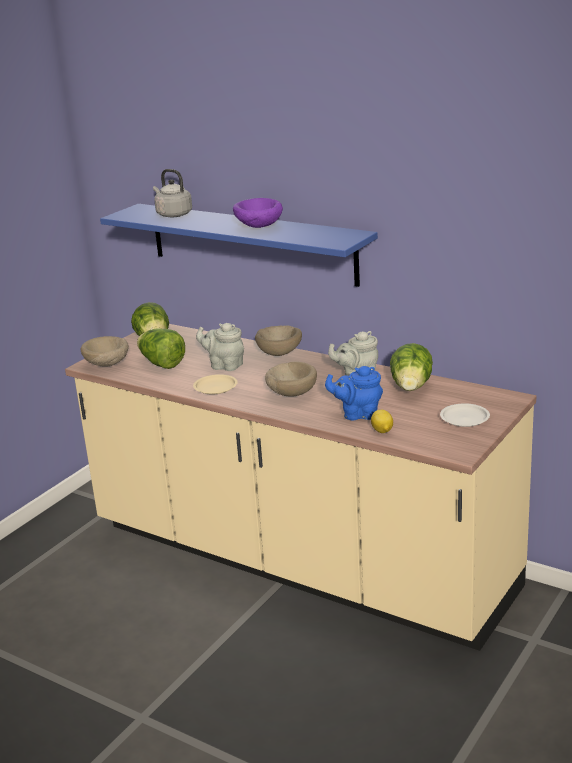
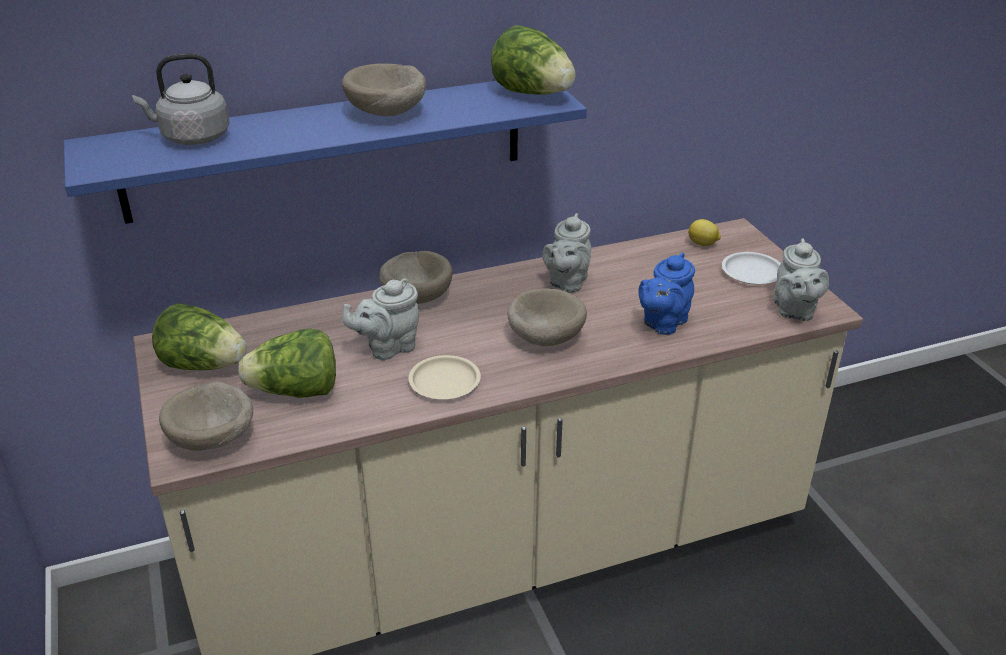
camera: 55 degrees left, 10 degrees up
purple bowl [233,198,283,228] -> beige bowl [342,63,426,116]
lemon [371,410,393,433] -> lemon moved to [688,219,721,246]
lettuce [390,343,433,391] -> lettuce moved to [491,25,576,95]
none -> grey teapot [773,238,829,321]

